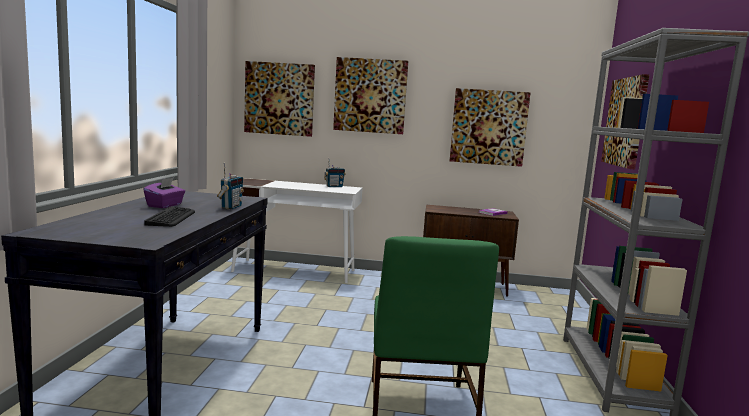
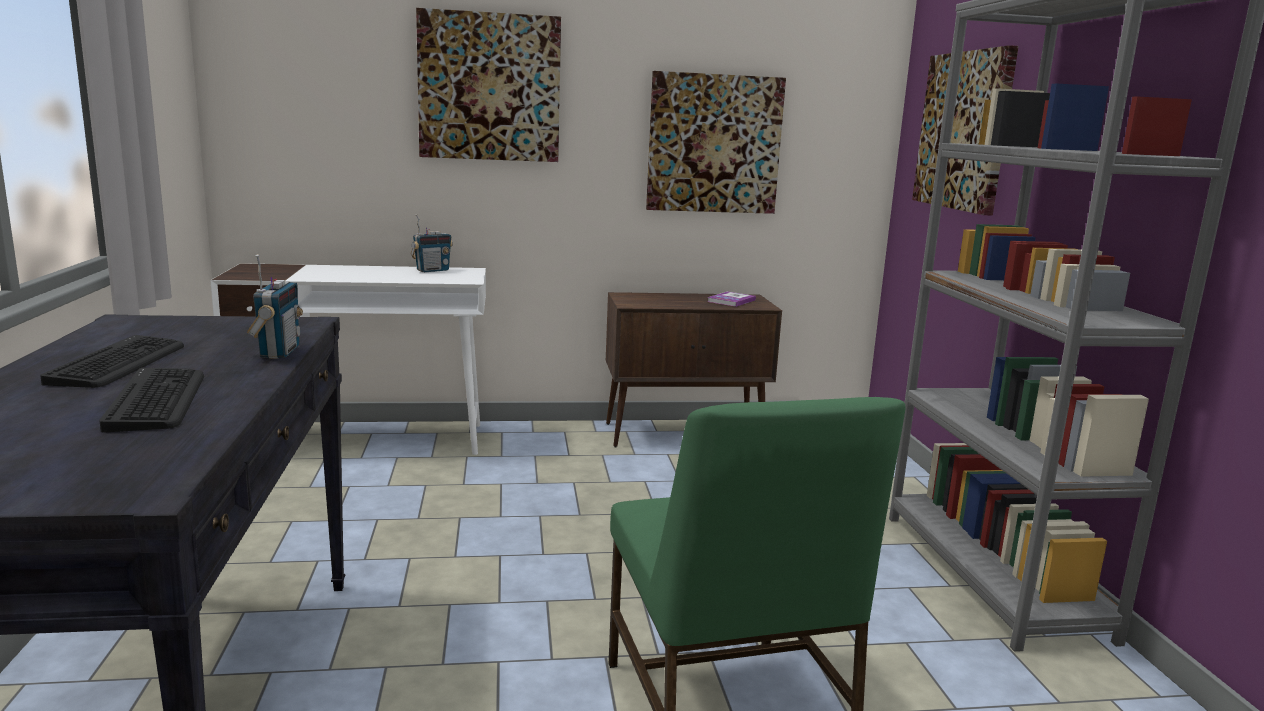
camera: 15 degrees left, 5 degrees up
purple tissue box [143,177,185,208] -> keyboard [40,335,184,388]
picture [244,61,315,137] -> none

